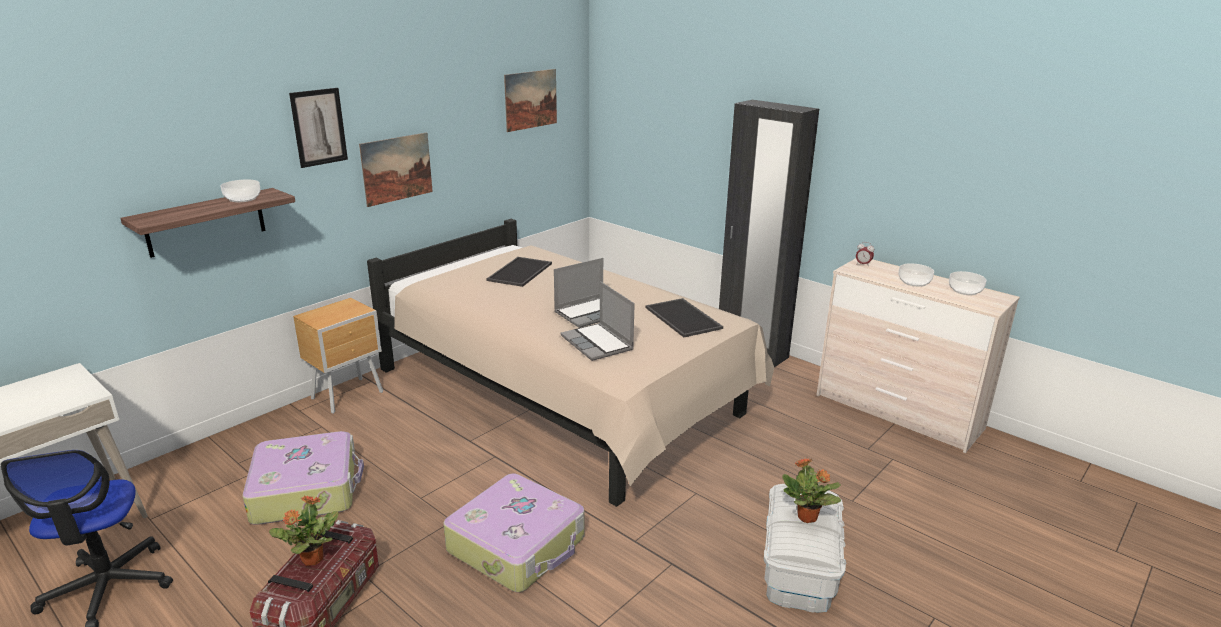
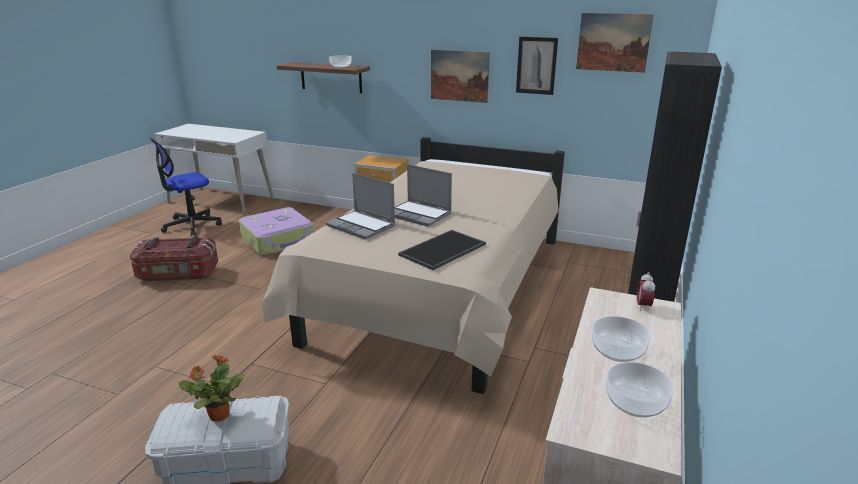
camera: 70 degrees right, 0 degrees up
potted plant [269,496,339,566] -> none
picture [289,88,348,168] -> picture moved to [516,37,558,95]
suitcase [443,473,585,592] -> none
tray [486,257,552,287] -> none
laptop [561,281,635,361] -> laptop turned 90 degrees counterclockwise [325,173,395,239]

